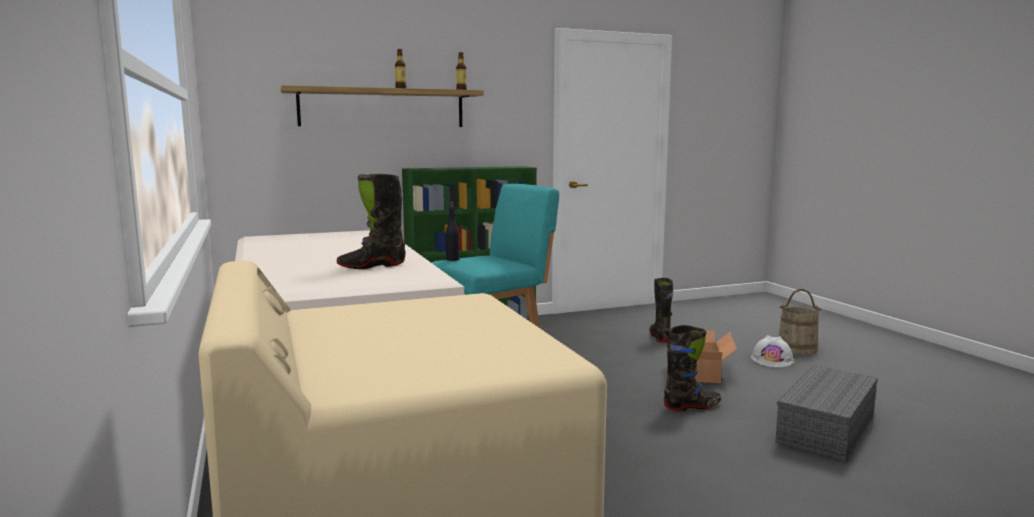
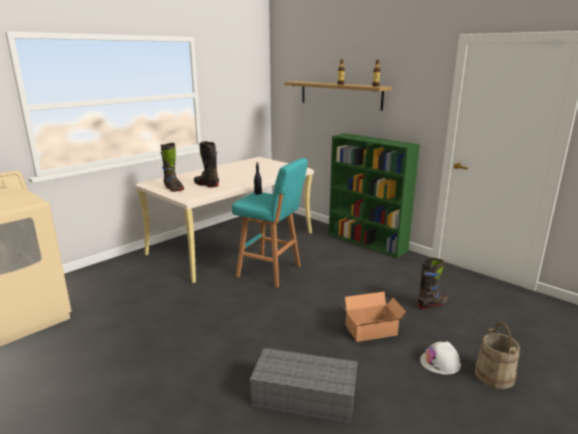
camera: 65 degrees right, 10 degrees up
black boot [664,325,721,411] -> black boot moved to [161,143,184,192]

